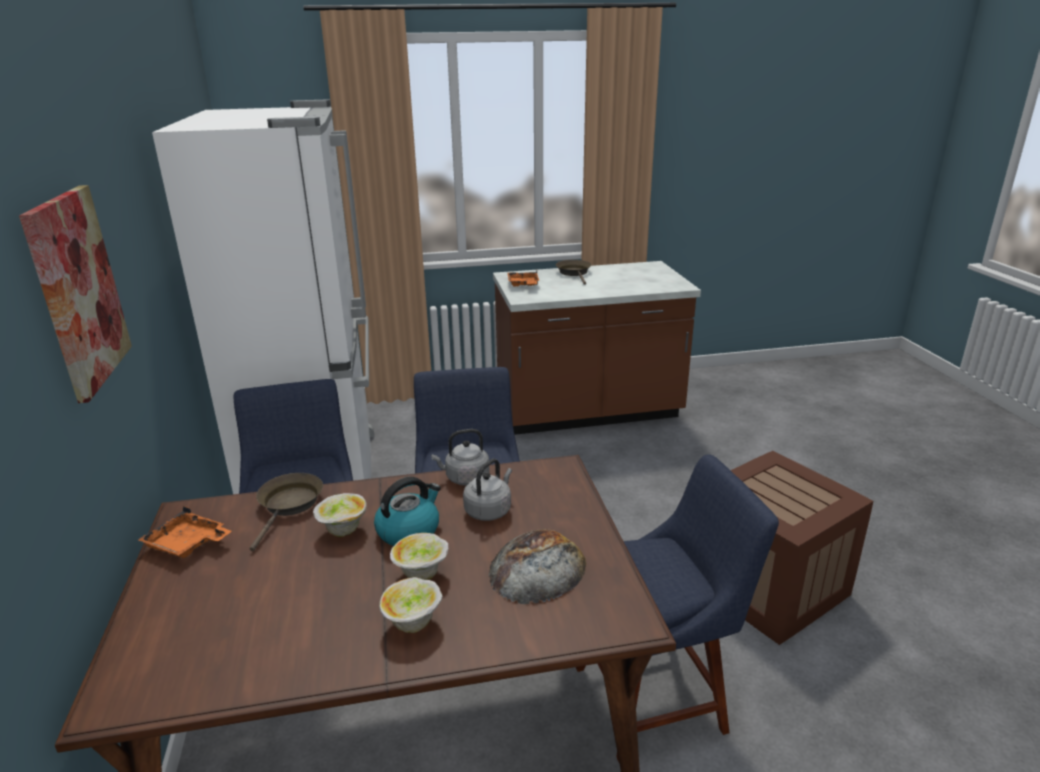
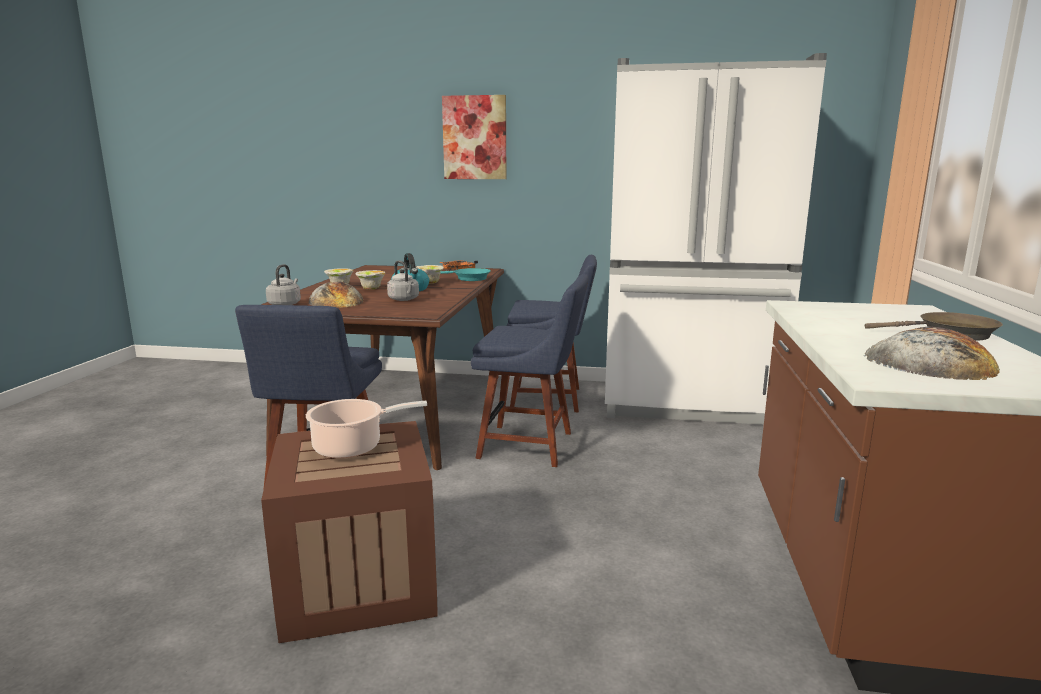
camera: 110 degrees right, 10 degrees down
brown frying pan [249,473,323,551] -> turquoise frying pan [440,268,491,281]
grey kettle [431,429,490,486] -> grey kettle moved to [266,264,301,305]
orange tray [508,270,539,287] -> none
none -> cooking pot [306,399,427,458]
none -> bread [864,327,1000,380]

